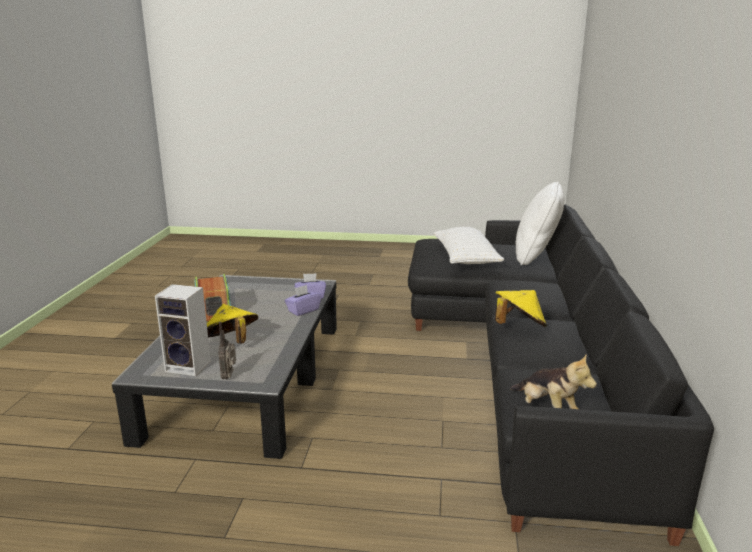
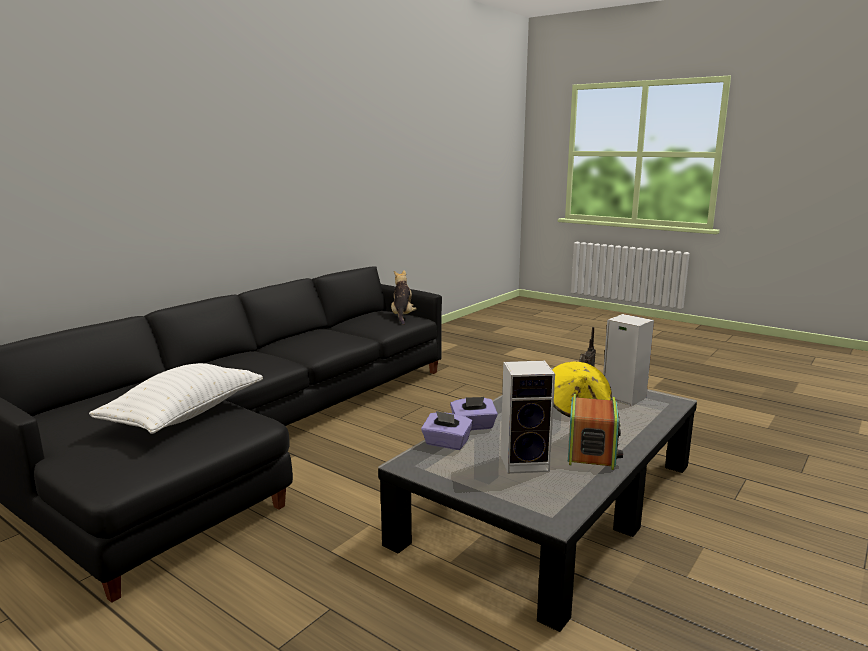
camera: 150 degrees left, 5 degrees down
yellow hat [495,290,547,327] -> none
white pillow [516,182,565,266] -> none
none -> speaker [501,361,555,474]

